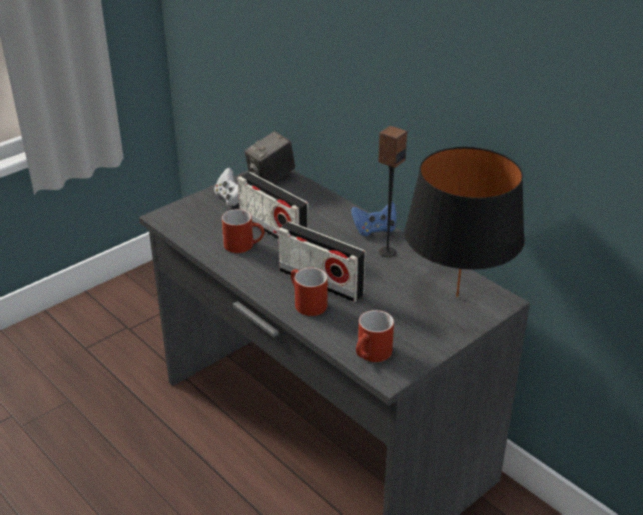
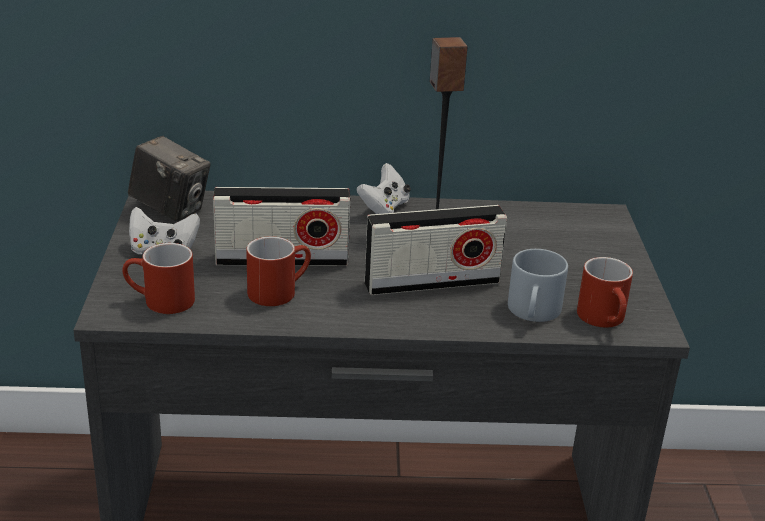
camera: 50 degrees left, 5 degrees down
camera [245,131,295,183] -> camera turned 60 degrees counterclockwise [128,136,211,222]
red mug [291,268,328,316] -> red mug moved to [122,243,195,314]
blue game controller [351,202,396,236] -> white game controller [356,163,411,214]
black table lamp [404,147,525,297] -> none
none -> grey mug [508,249,568,322]

